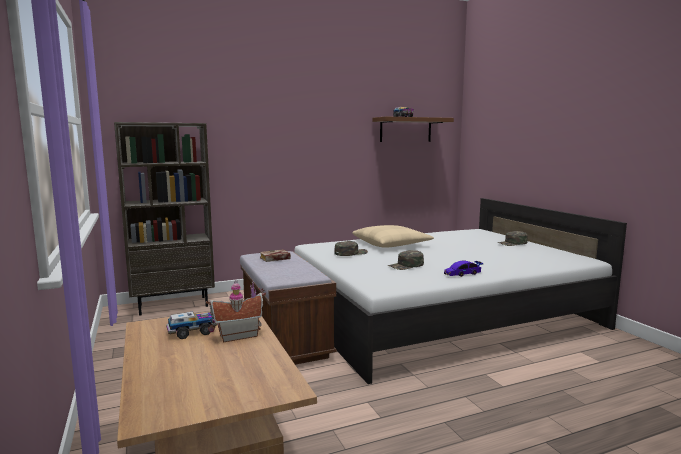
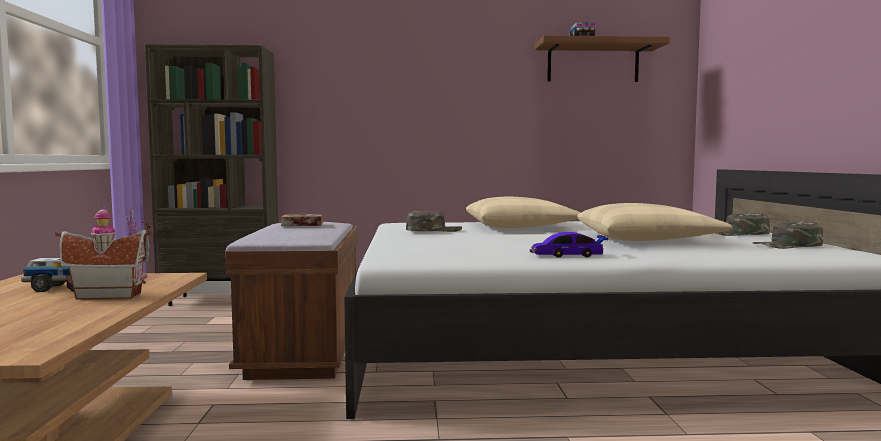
camera: 20 degrees right, 5 degrees down
green cap [388,250,424,270] -> green cap moved to [753,221,823,249]
none -> beige pillow [577,203,732,241]

